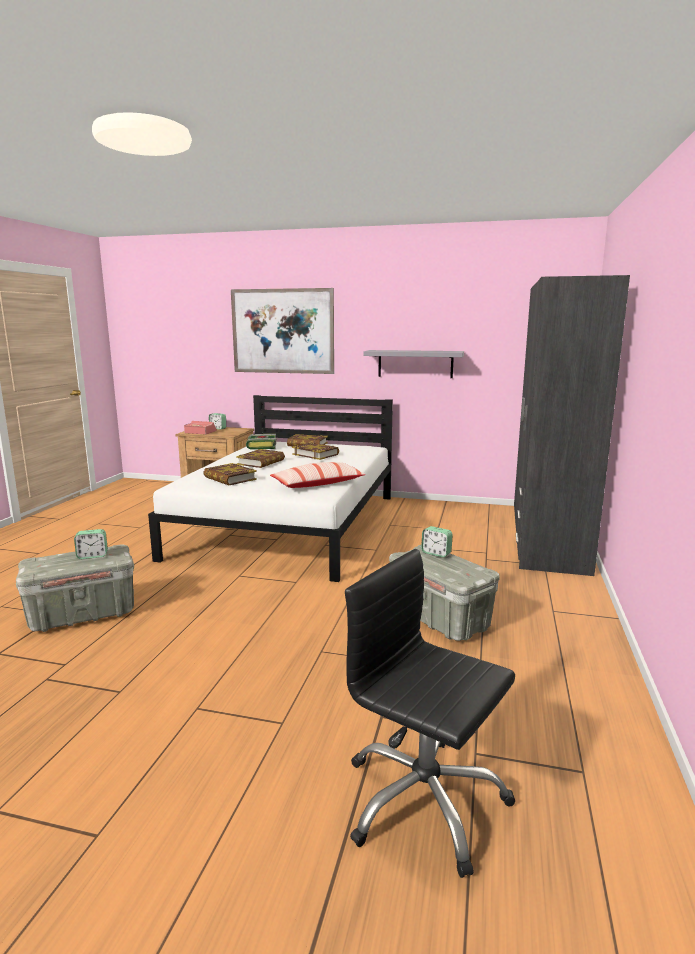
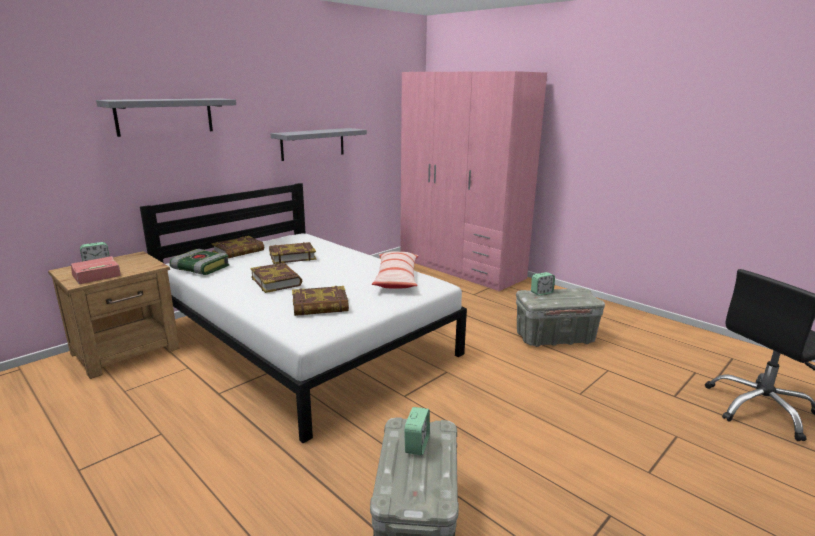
camera: 60 degrees left, 5 degrees up
picture [231,288,334,374] -> grey shelf [96,98,236,137]
grey wardrobe [514,275,630,576] -> pink wardrobe [400,71,547,292]

